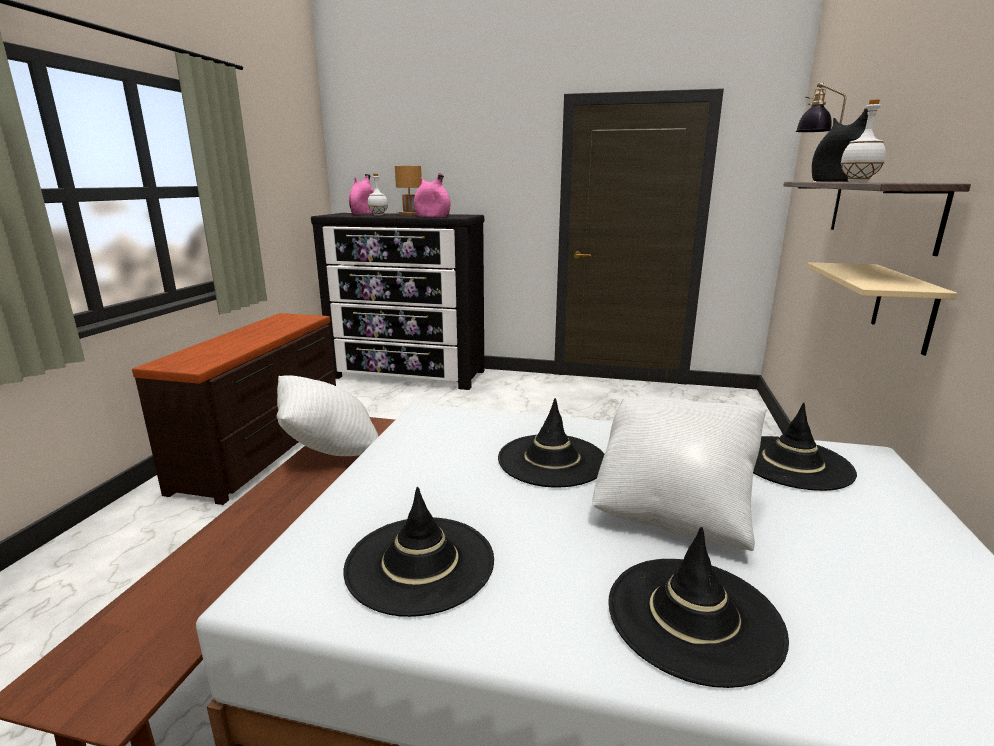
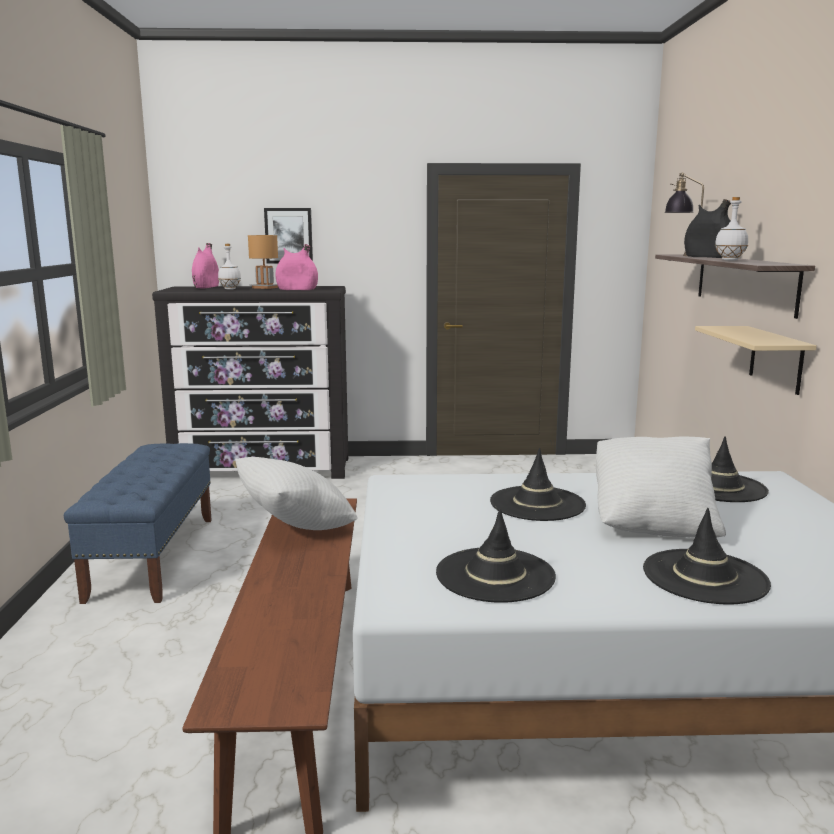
camera: 15 degrees left, 5 degrees down
brown dresser [132,313,336,505] -> blue bench [64,443,212,604]
none -> picture [264,208,313,264]

